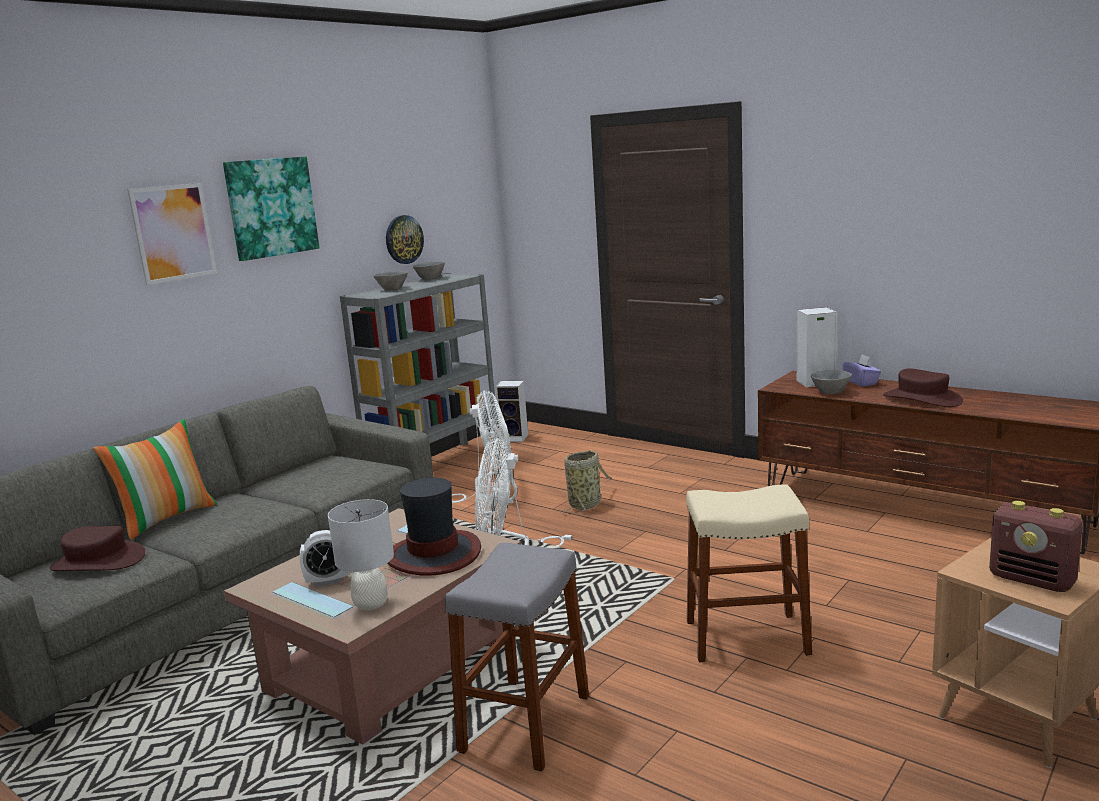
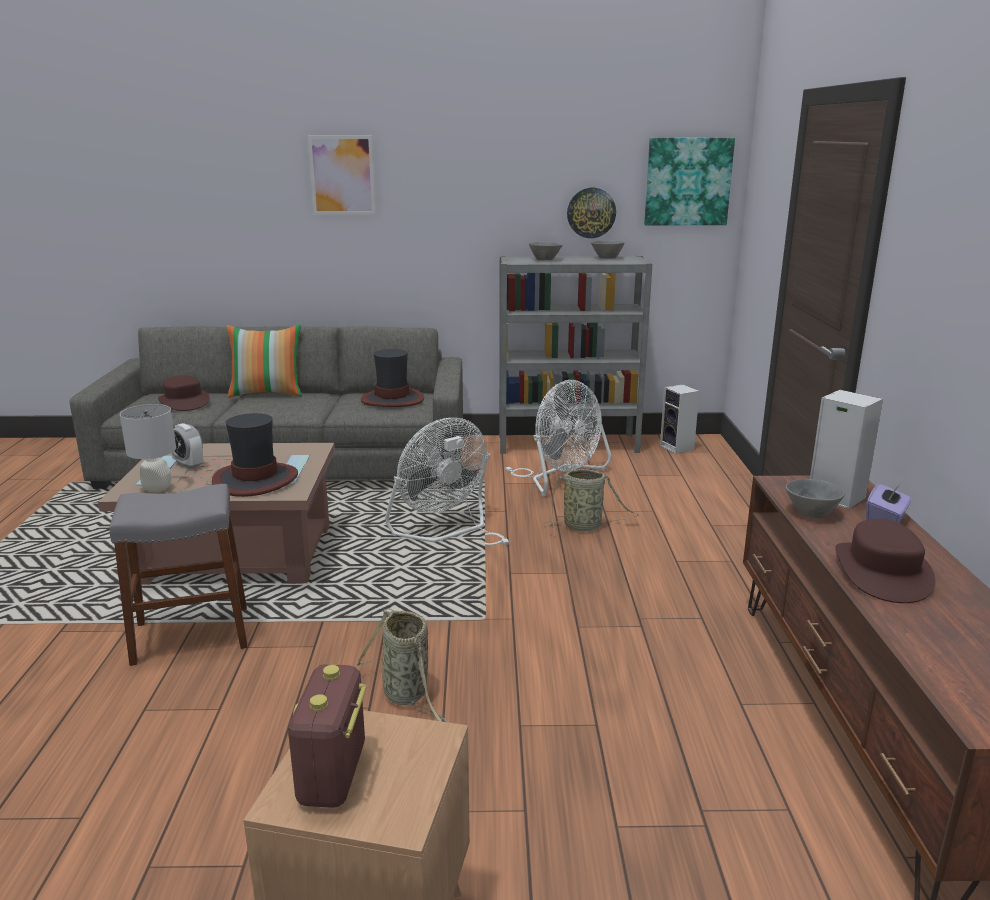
camera: 50 degrees right, 5 degrees up
picture [223,156,319,261] -> picture moved to [644,138,735,225]
beige stool [686,484,812,662] -> basket [355,608,447,722]
none -> hat [361,349,424,407]

